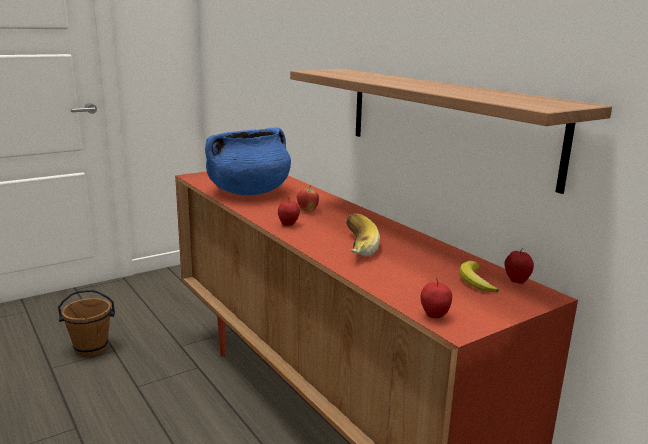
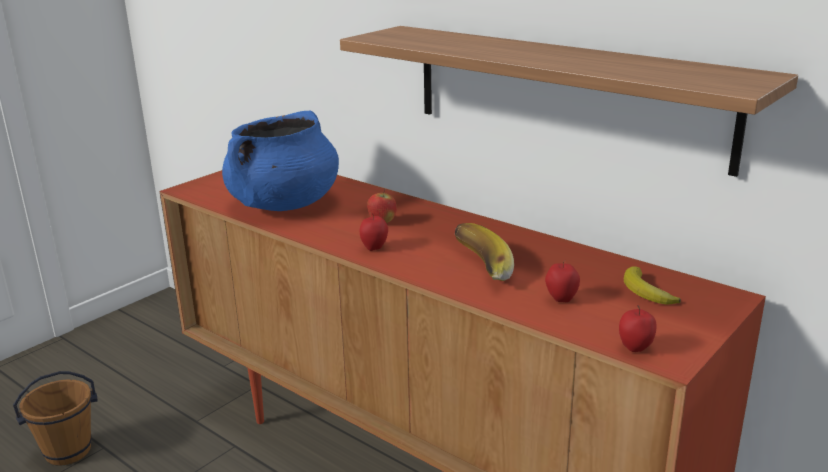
camera: 15 degrees left, 5 degrees up
apple [504,248,534,284] -> apple moved to [545,259,580,302]

